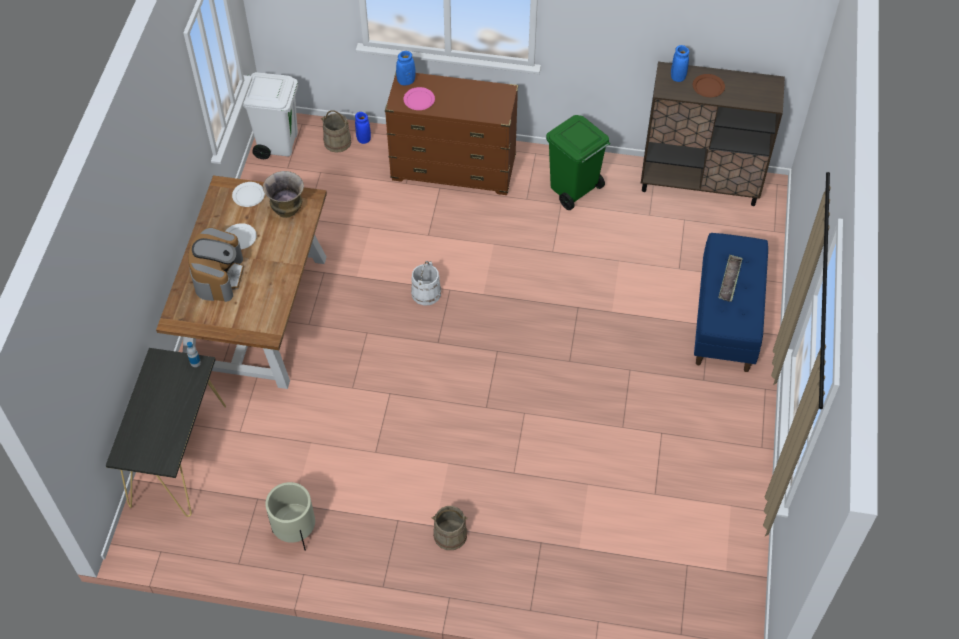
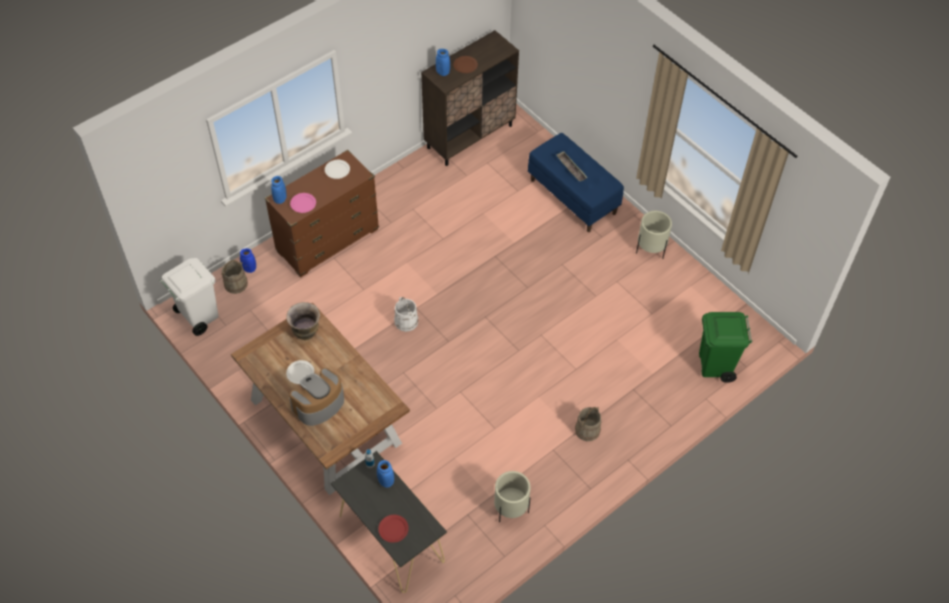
camera: 50 degrees left, 0 degrees up
coffee machine [188,227,244,302] -> coffee machine turned 90 degrees counterclockwise [289,368,344,426]
white plate [232,182,265,207] -> white plate moved to [325,160,350,179]
green trash can [546,115,610,210] -> green trash can moved to [699,312,752,383]
none -> blue vase [377,460,394,487]
none -> red plate [378,515,409,543]
none -> beige planter [636,211,672,259]

